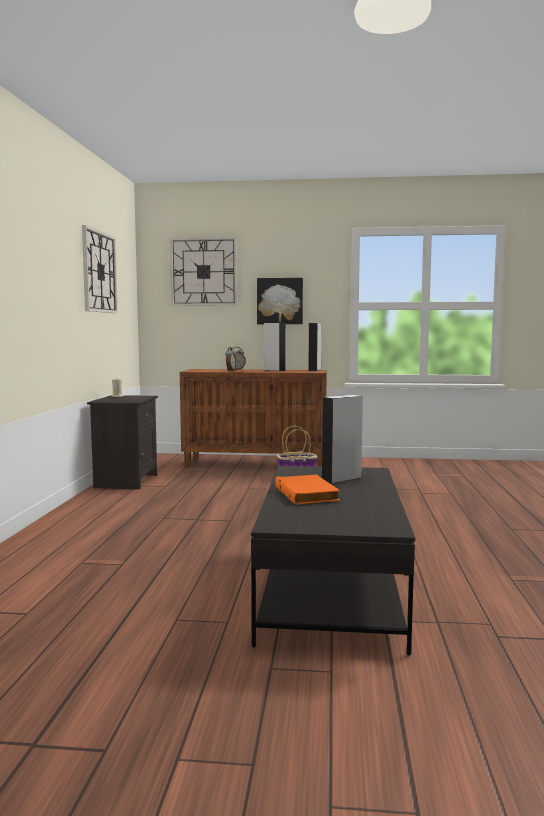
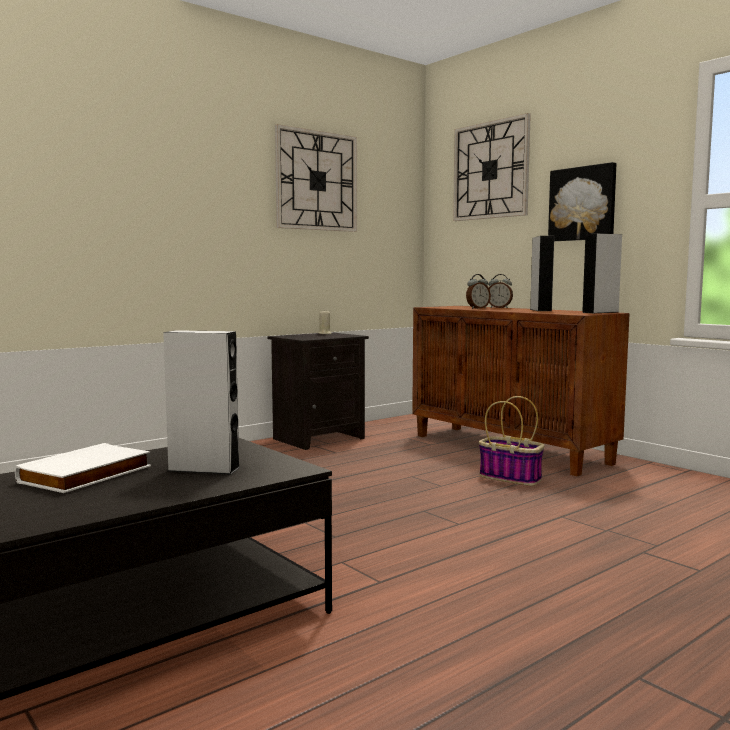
camera: 45 degrees right, 0 degrees up
orange book [275,474,340,505] -> white book [15,443,151,493]

